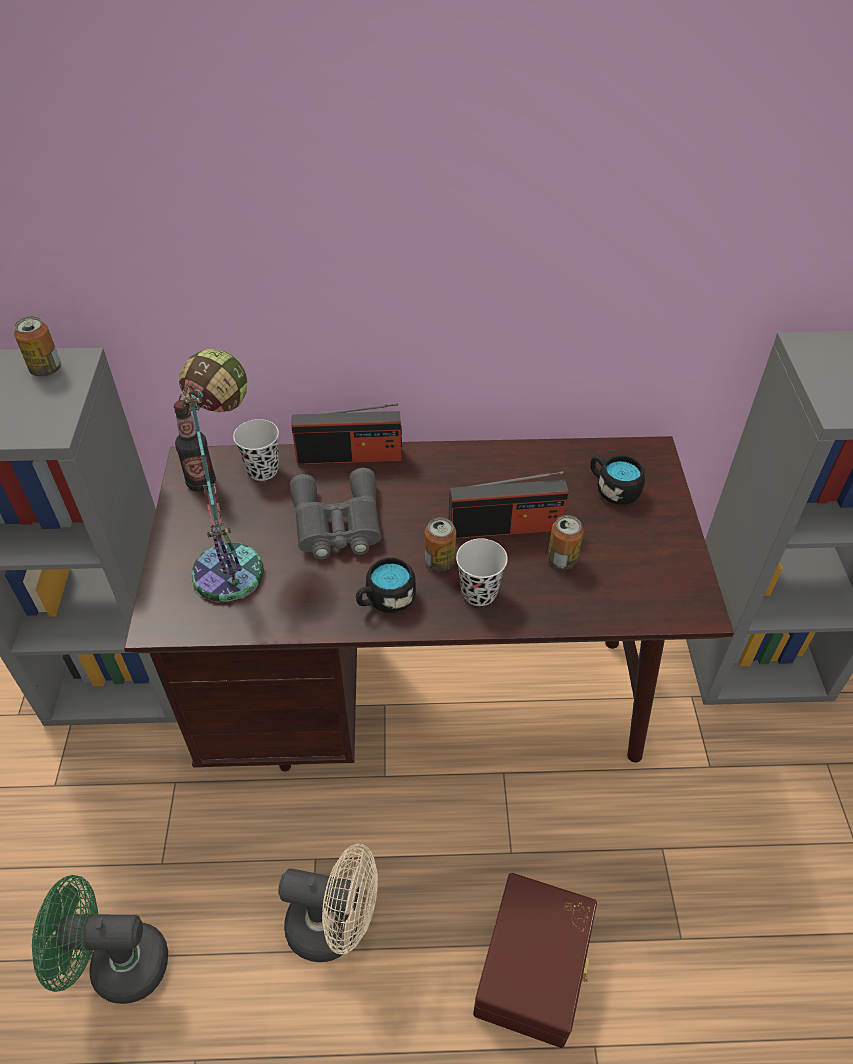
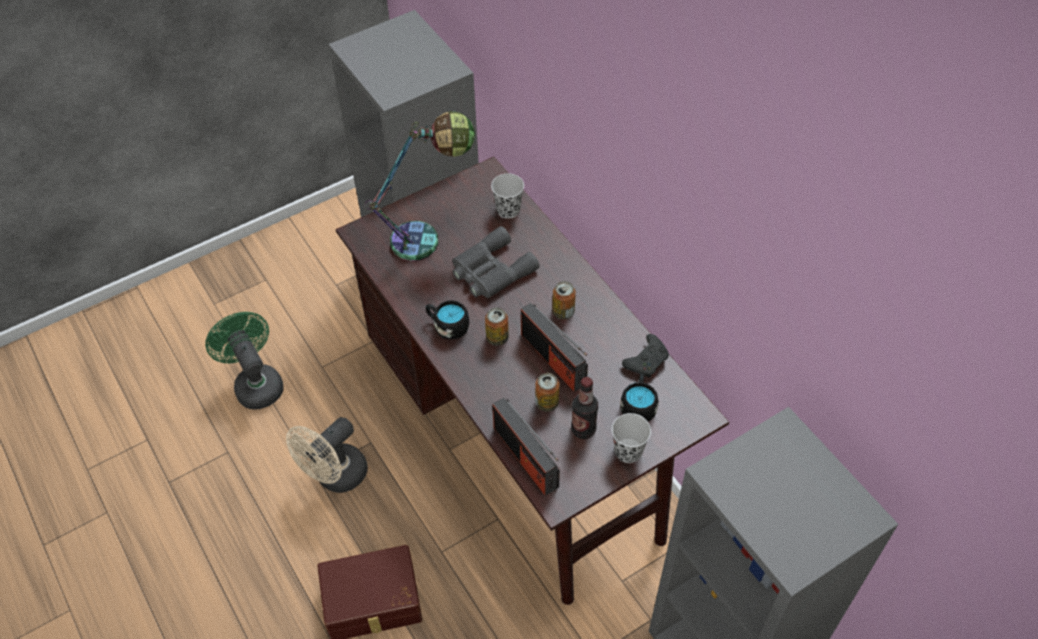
camera: 60 degrees right, 5 degrees up
can [14,316,61,377] -> can moved to [552,281,576,320]
bottle [174,400,216,492] -> bottle moved to [571,377,598,439]
beige fan [278,844,378,962] -> beige fan turned 60 degrees clockwise [286,417,368,493]
radio [291,403,402,465] -> radio moved to [492,398,560,496]
black cup [456,538,508,606] -> black cup moved to [612,413,651,463]
none -> black game controller [622,334,669,378]

